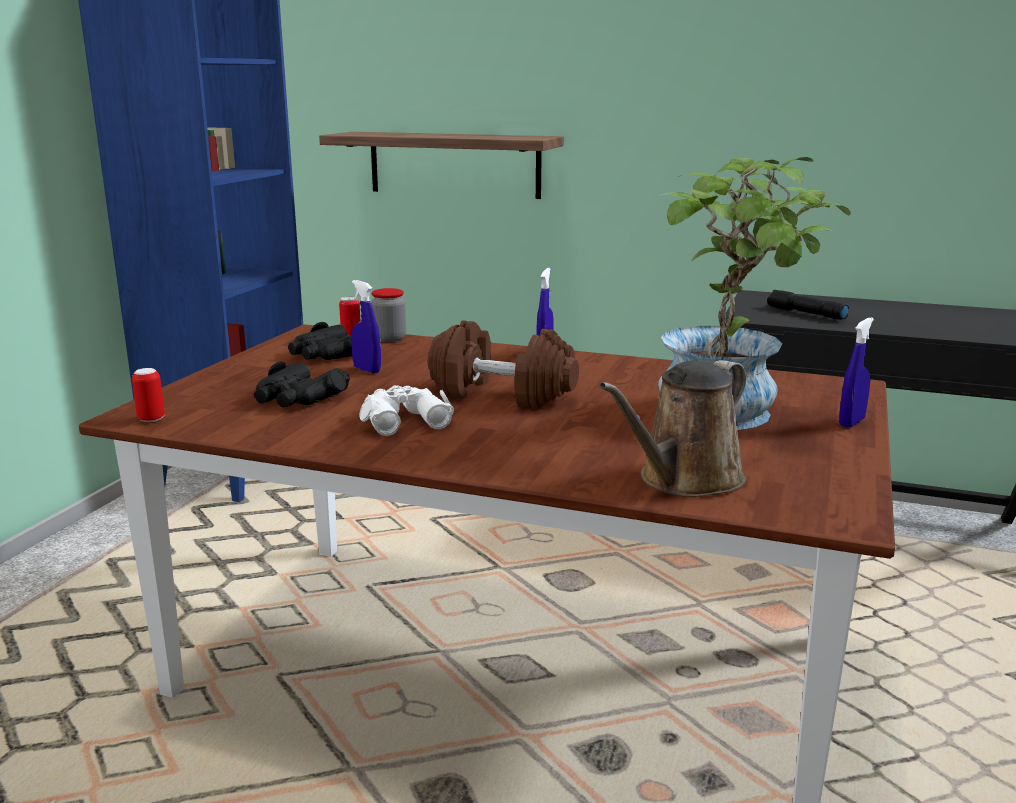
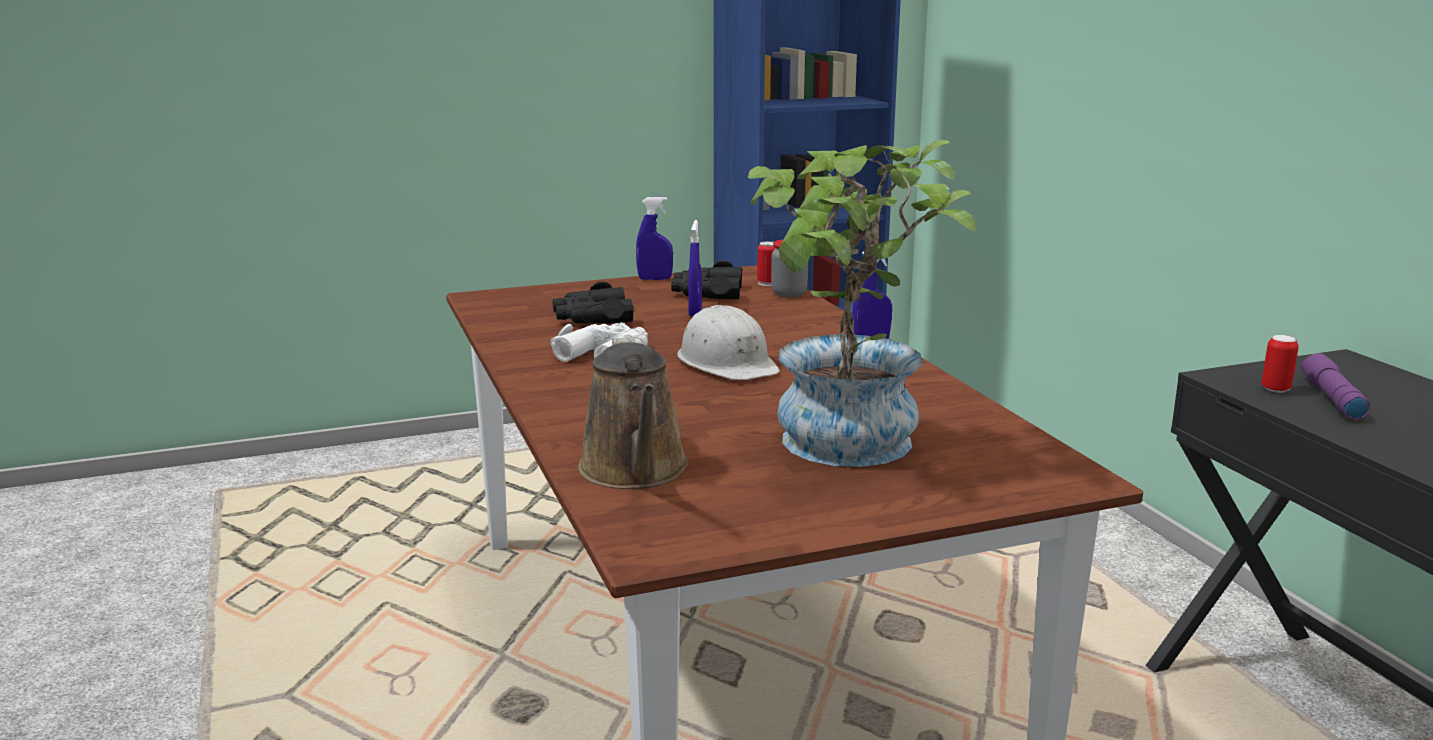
camera: 50 degrees right, 0 degrees up
can [132,368,165,422] -> can moved to [1261,335,1299,393]
shelf [319,132,564,199] -> none
brown dumbbell [428,320,579,409] -> white hard hat [677,305,780,380]
brown watering can [599,360,746,497] -> brown watering can turned 105 degrees counterclockwise [578,337,688,489]
black flashlight [767,290,849,320] -> purple flashlight [1301,353,1370,419]
blue spray bottle [839,317,874,428] -> blue spray bottle moved to [636,197,673,280]

